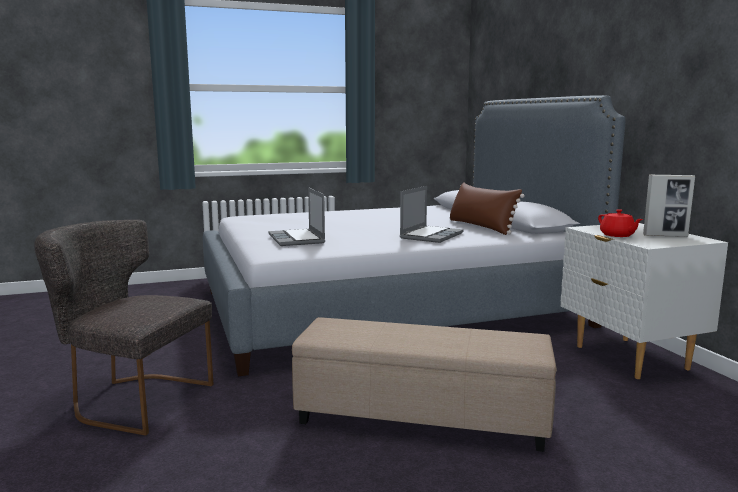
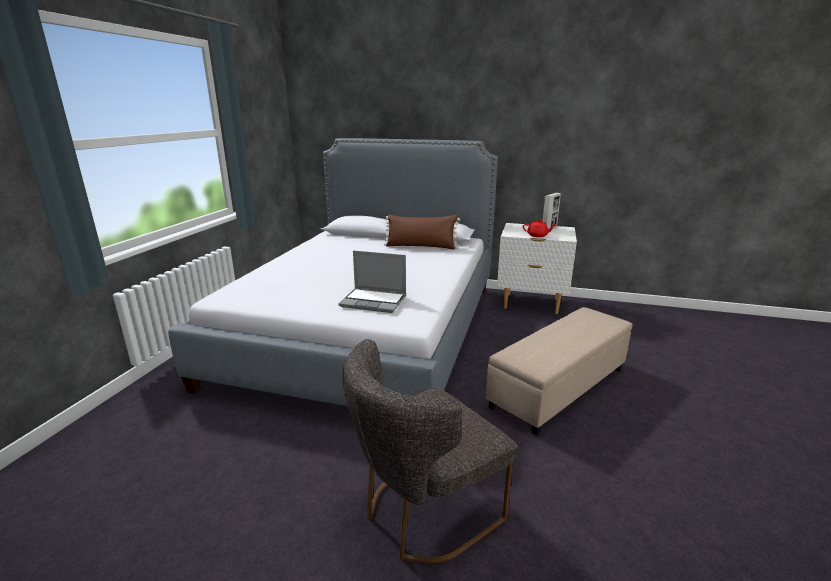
camera: 55 degrees left, 10 degrees up
laptop [400,186,463,243] -> none

